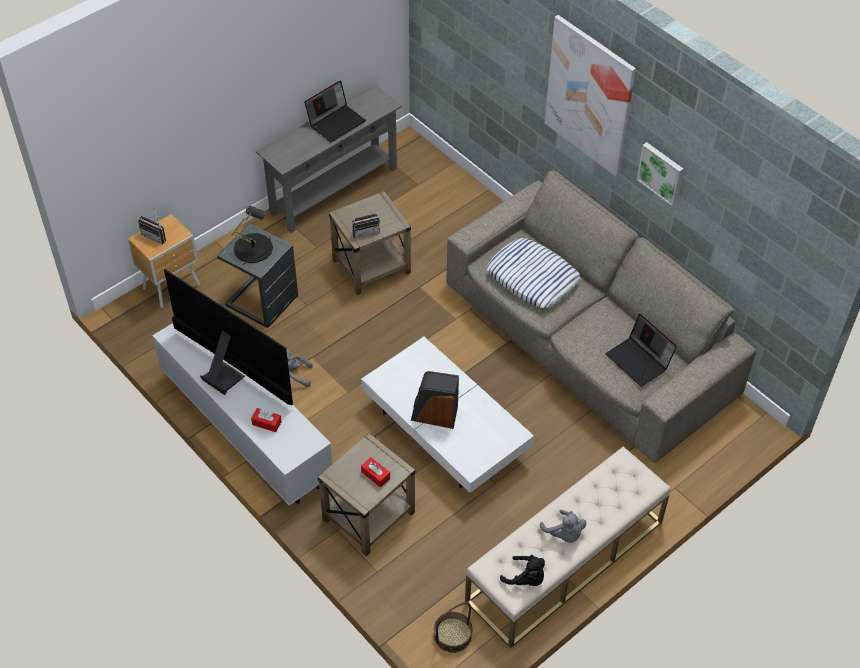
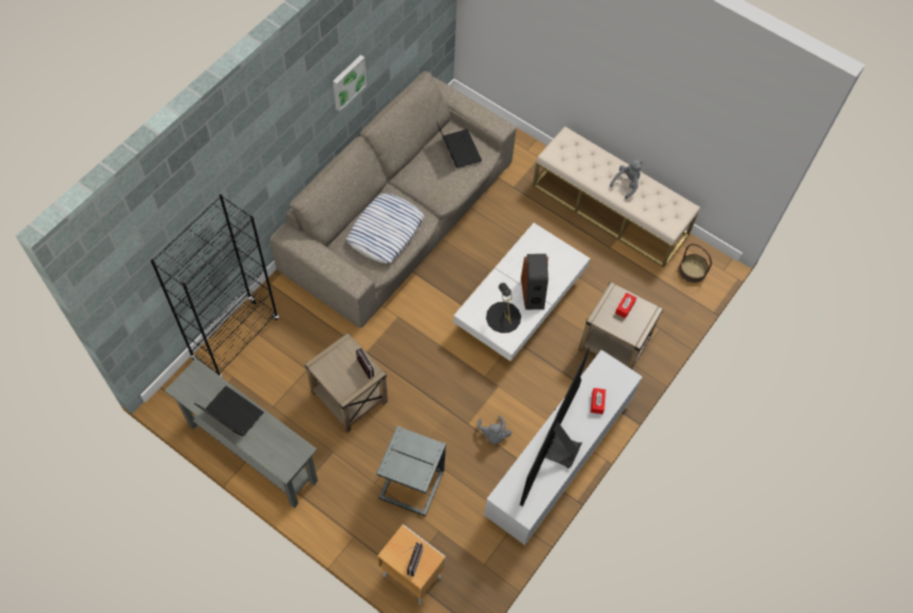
camera: 105 degrees left, 10 degrees up
black table lamp [231,206,273,263] -> black table lamp moved to [486,283,521,333]
black plush toy [500,555,545,586] -> none
picture [545,15,636,176] -> none
laptop [606,314,677,387] -> laptop turned 60 degrees counterclockwise [437,123,482,168]
none -> black bookcase [150,194,279,377]

